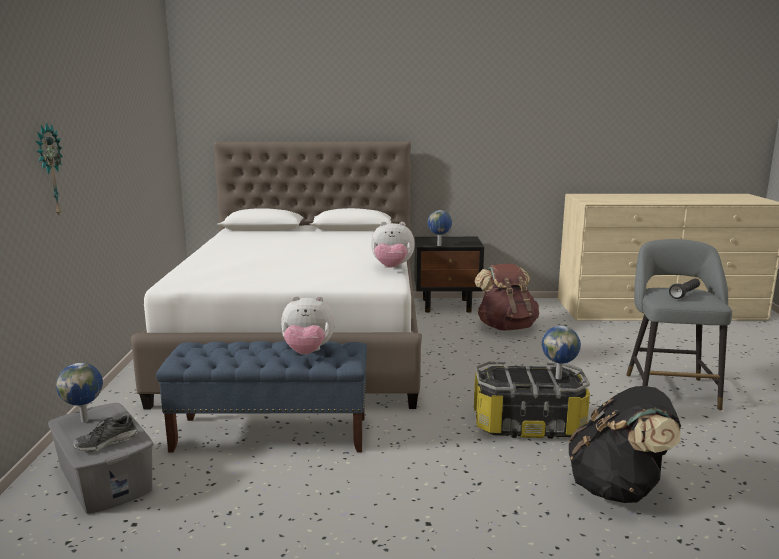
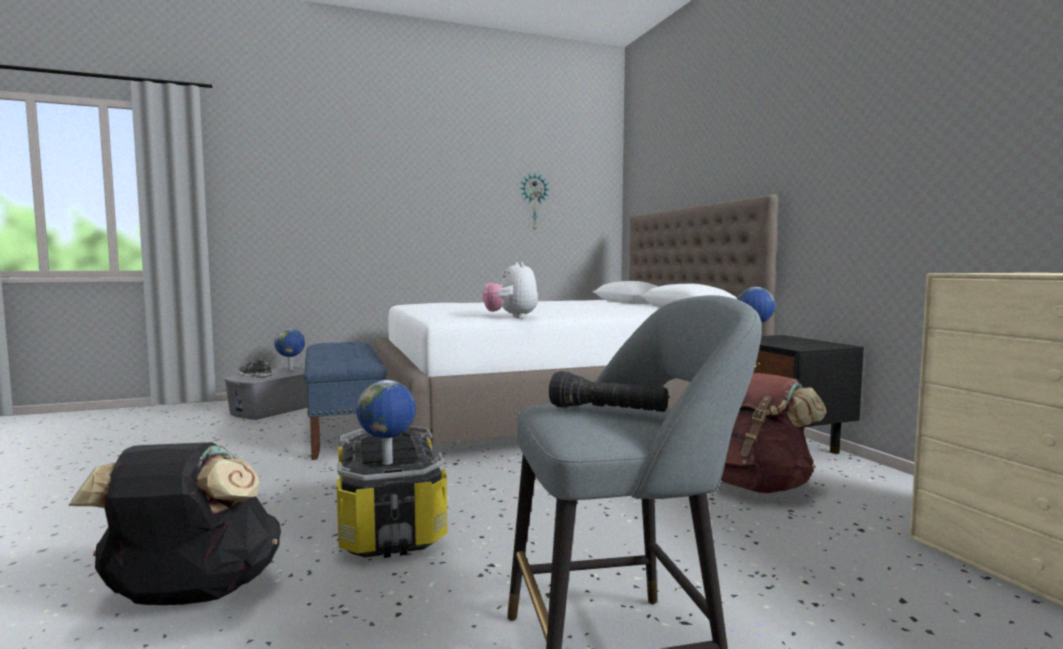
camera: 70 degrees right, 10 degrees down
wall clock [36,122,63,217] -> wall clock moved to [520,174,550,230]
plush toy [281,296,335,355] -> none

